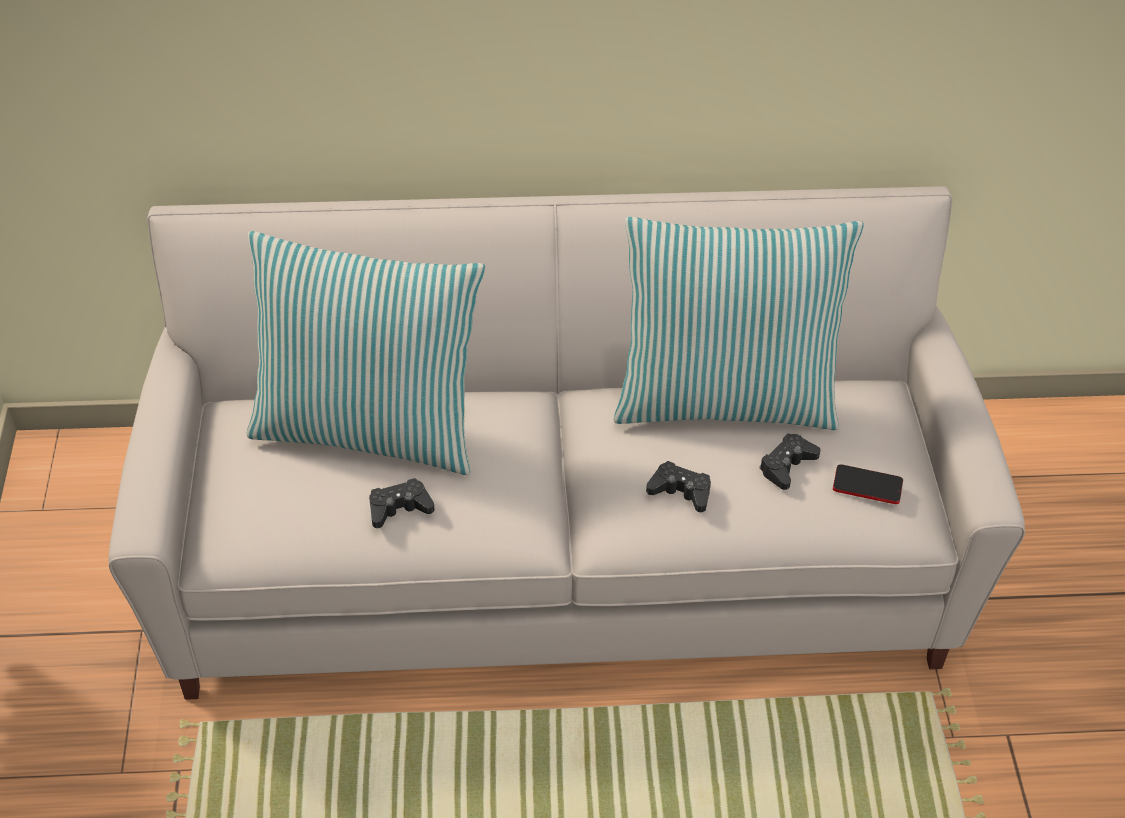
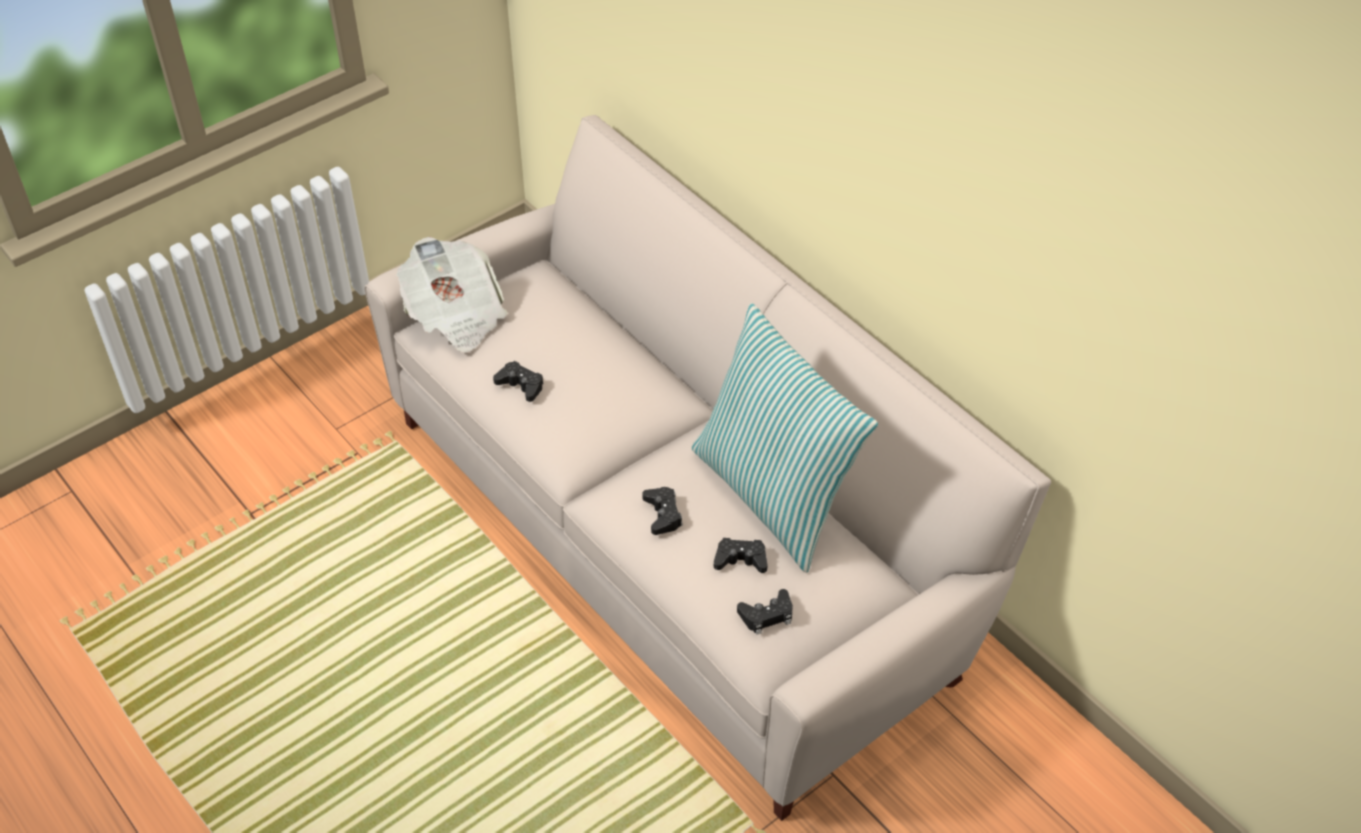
camera: 55 degrees right, 0 degrees up
pillow [247,231,485,475] -> none
phone [833,464,903,504] -> black game controller [737,589,793,635]
none -> newspaper [397,237,507,352]

